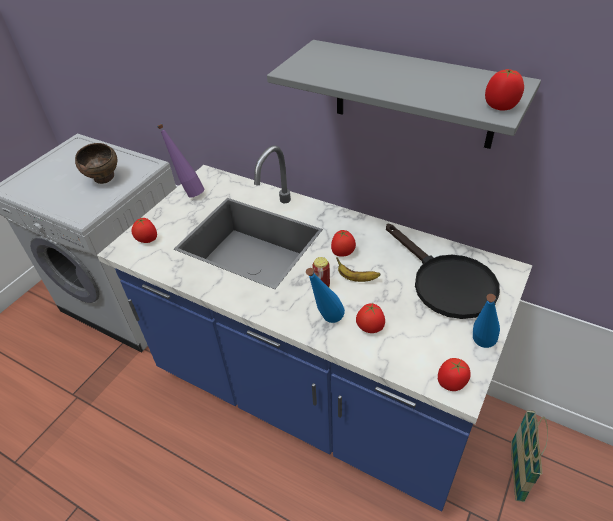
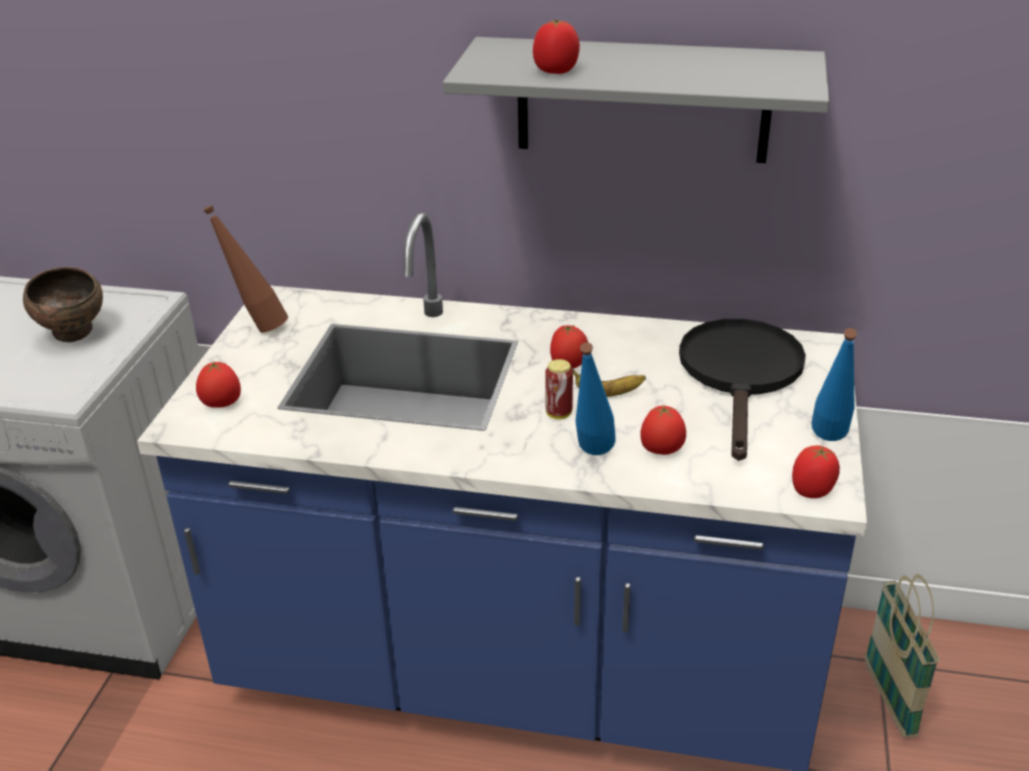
camera: 20 degrees left, 10 degrees down
purple bottle [157,124,205,198] -> brown bottle [203,205,288,333]
black frying pan [386,223,500,319] -> black frying pan turned 120 degrees counterclockwise [679,319,806,461]
tomato [485,69,524,111] -> tomato moved to [533,19,580,74]

